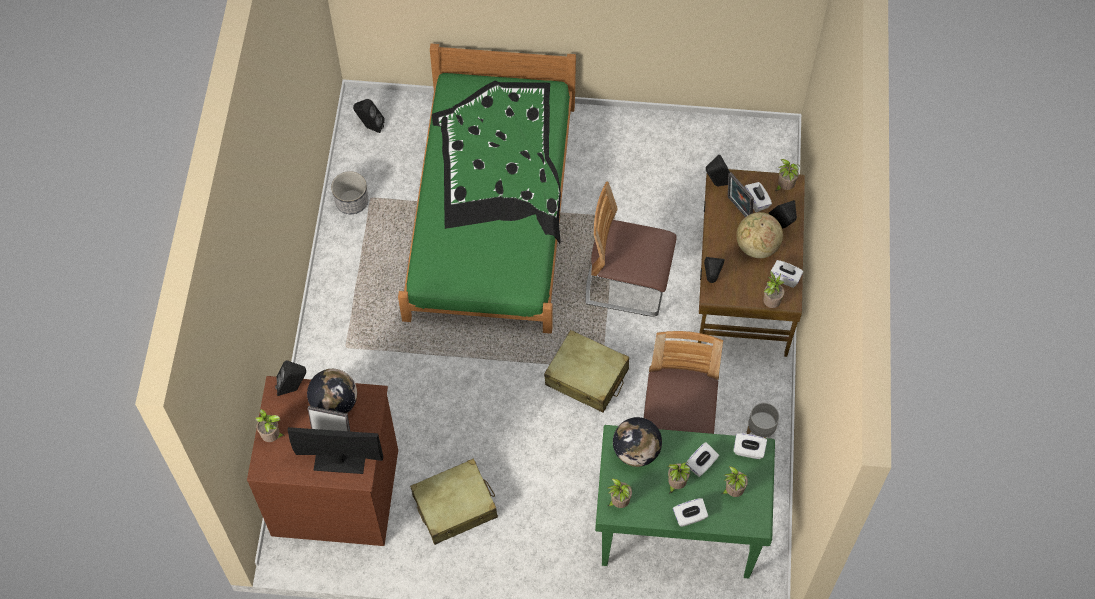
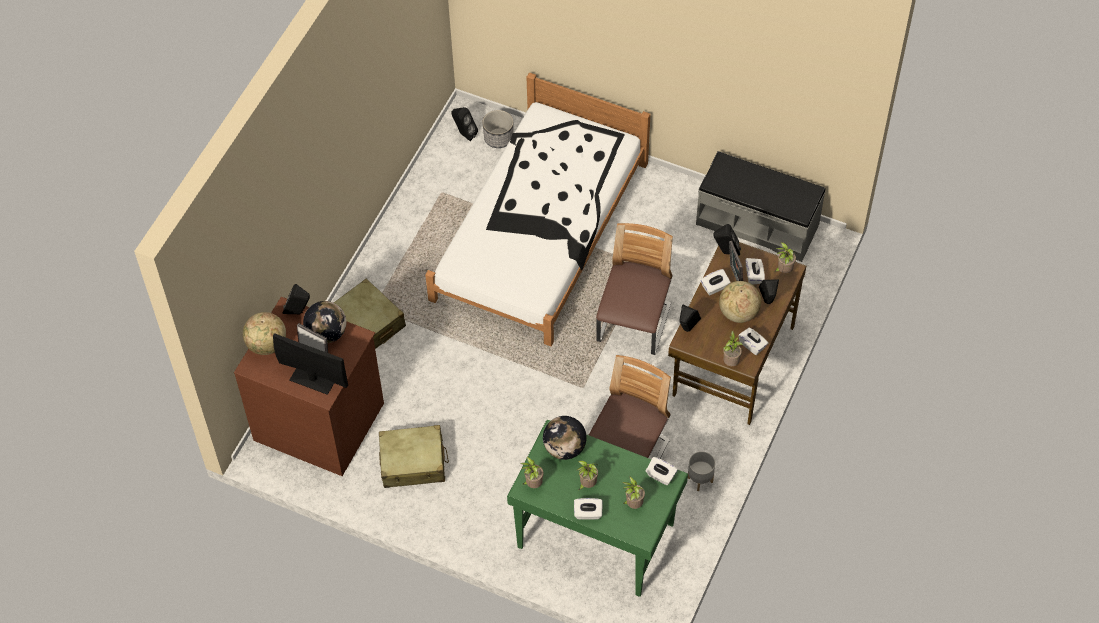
camera: 20 degrees right, 5 degrees down
potted plant [256,409,284,442] -> globe [243,312,286,355]
planter [331,171,368,214] -> planter moved to [482,110,513,148]
green bed [398,44,576,334] -> white bed [425,73,650,346]
beige suitcase [544,330,629,413] -> beige suitcase moved to [334,279,406,349]
chair [586,181,677,317] -> chair turned 75 degrees clockwise [596,223,673,355]
white tissue box [686,442,719,477] -> white tissue box moved to [701,269,730,295]
none -> grey bench [696,151,826,262]

